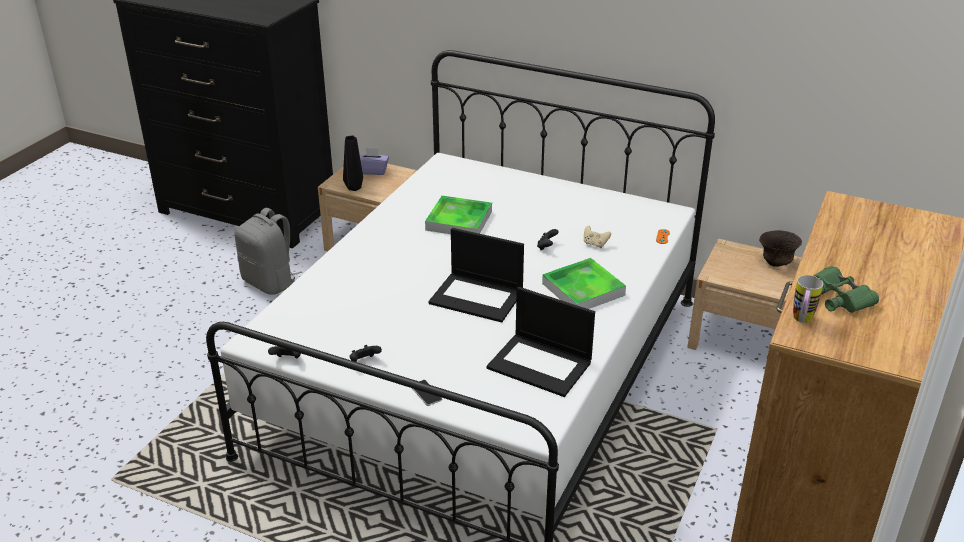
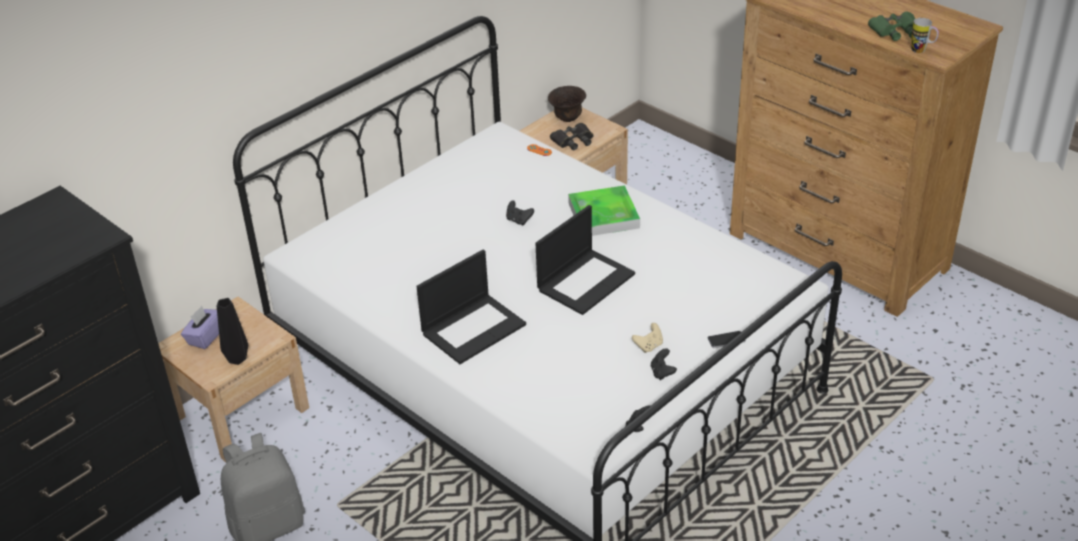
camera: 70 degrees left, 5 degrees up
tray [425,195,492,234] -> none
laptop [487,287,595,397] -> laptop moved to [416,250,526,364]
beige game controller [584,226,611,248] -> beige game controller moved to [632,323,663,353]
none -> black binoculars [550,123,594,150]

